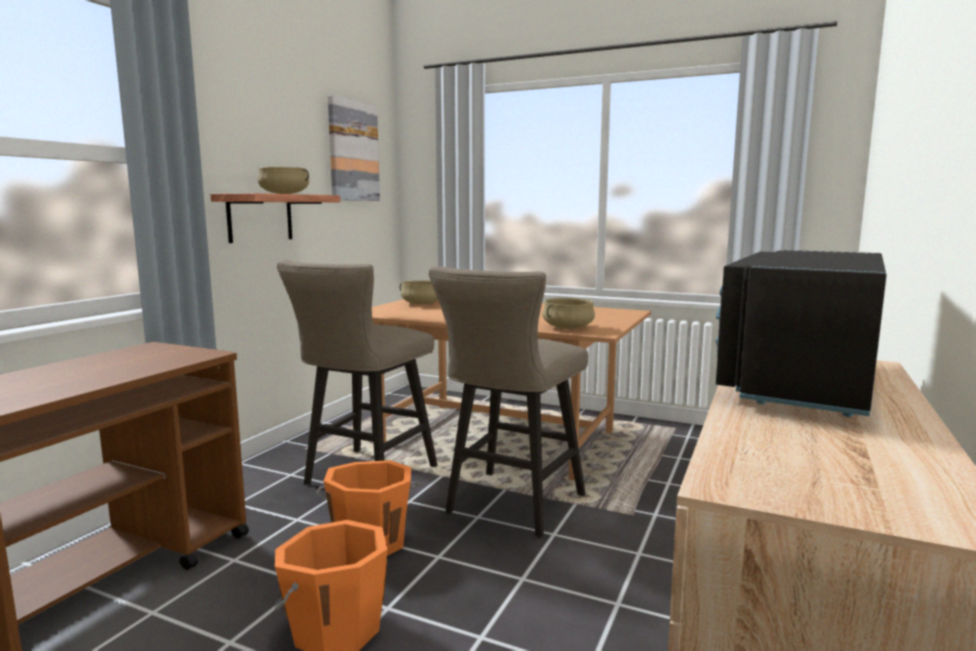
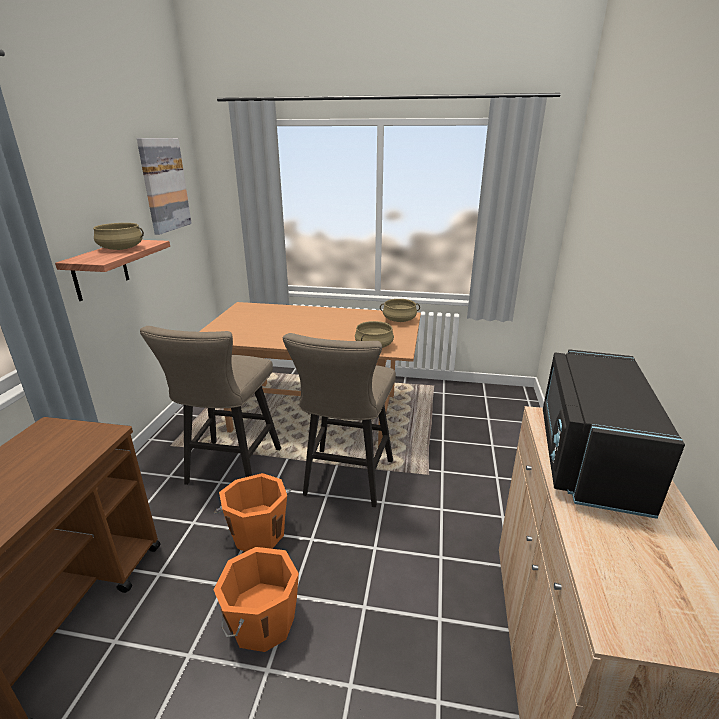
camera: 15 degrees left, 15 degrees up
beige cooking pot [399,280,438,305] -> beige cooking pot moved to [380,299,420,322]

